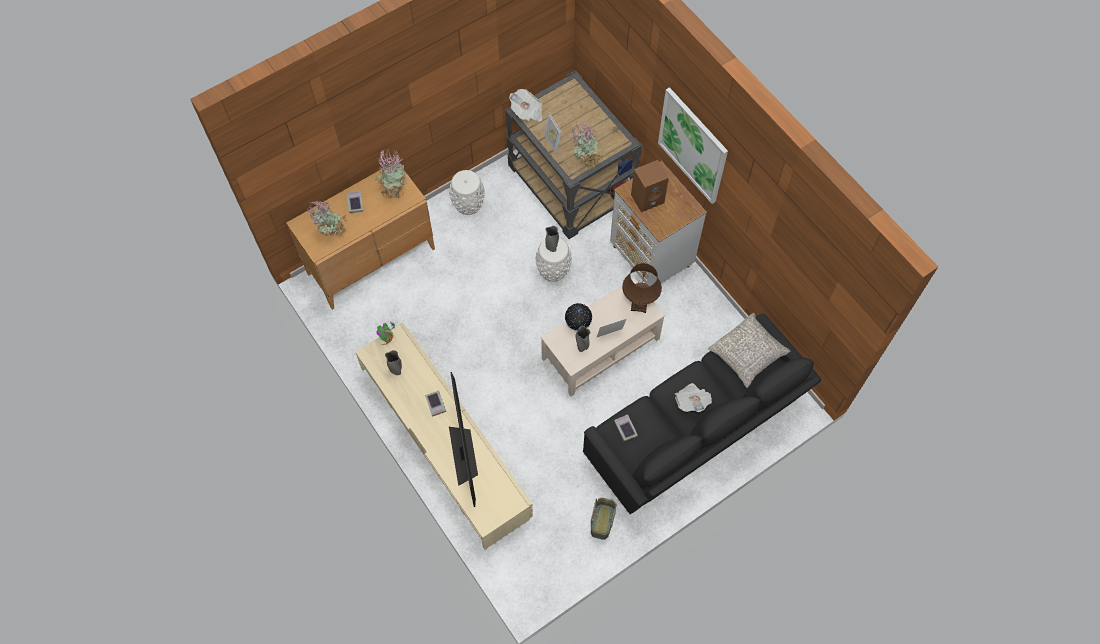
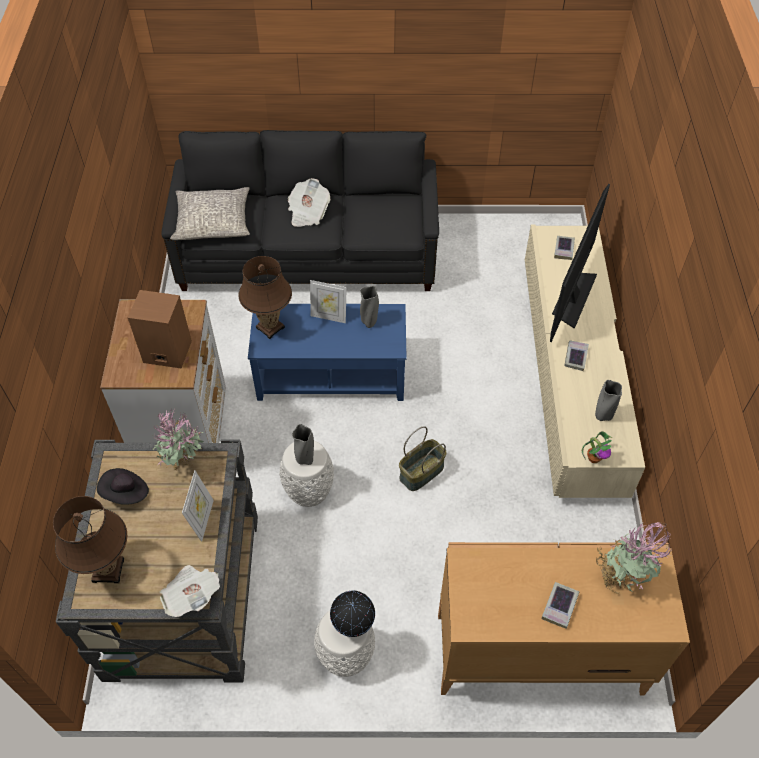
camera: 145 degrees left, 10 degrees down
potted plant [375,149,408,198] -> none
beige coffee table [541,278,665,397] -> blue coffee table [248,304,407,401]
globe [565,303,592,330] -> globe moved to [330,590,375,637]
basket [591,498,617,540] -> basket moved to [399,426,447,491]
book [614,414,638,441] -> book moved to [554,236,575,260]
picture [658,87,728,204] -> none
none -> brown table lamp [53,496,127,583]
none -> black hat [97,468,149,505]

